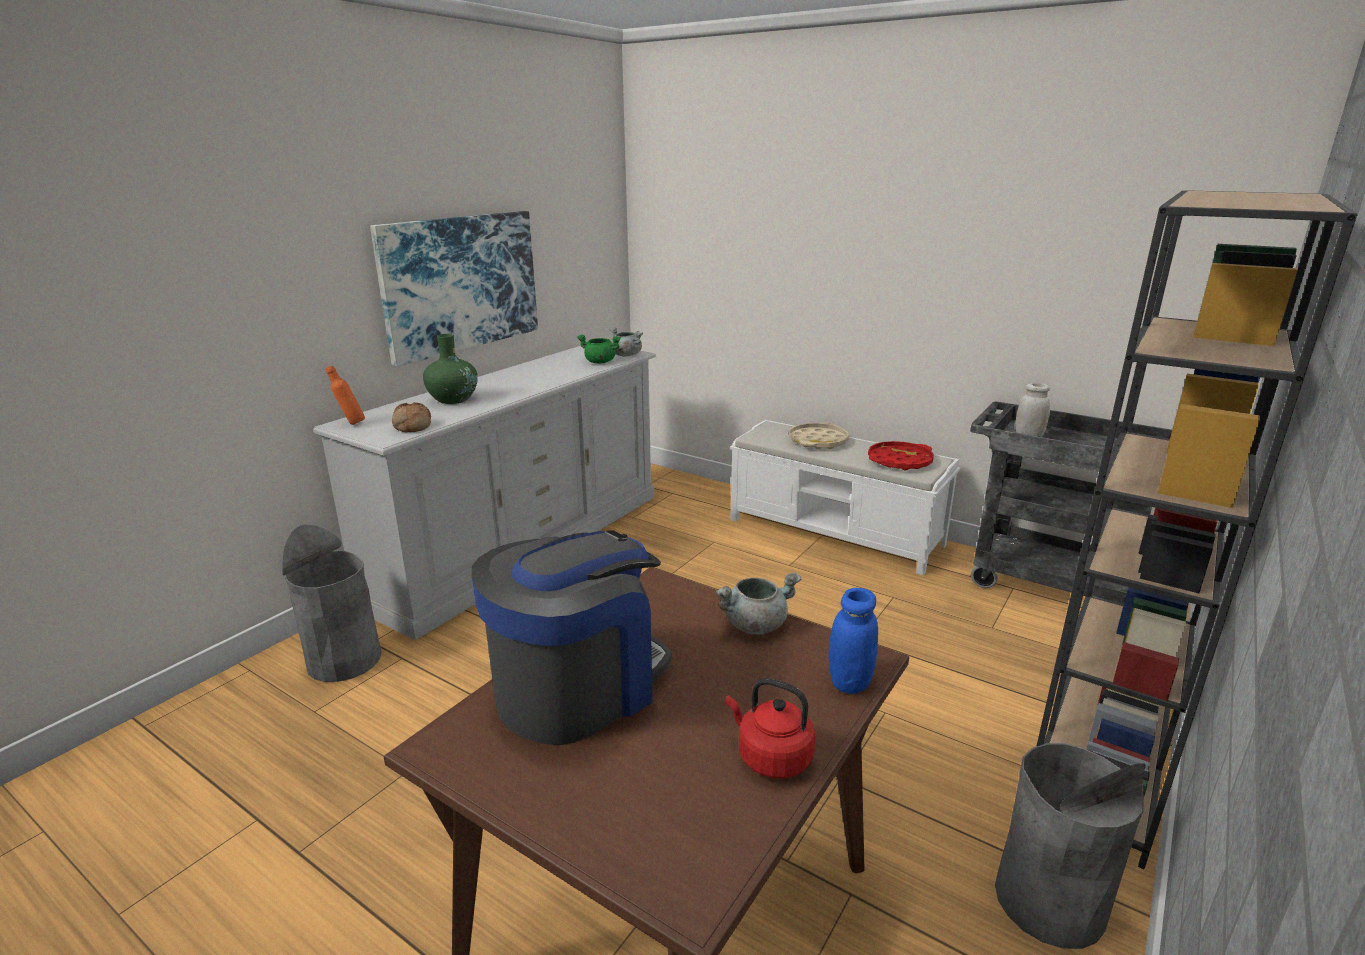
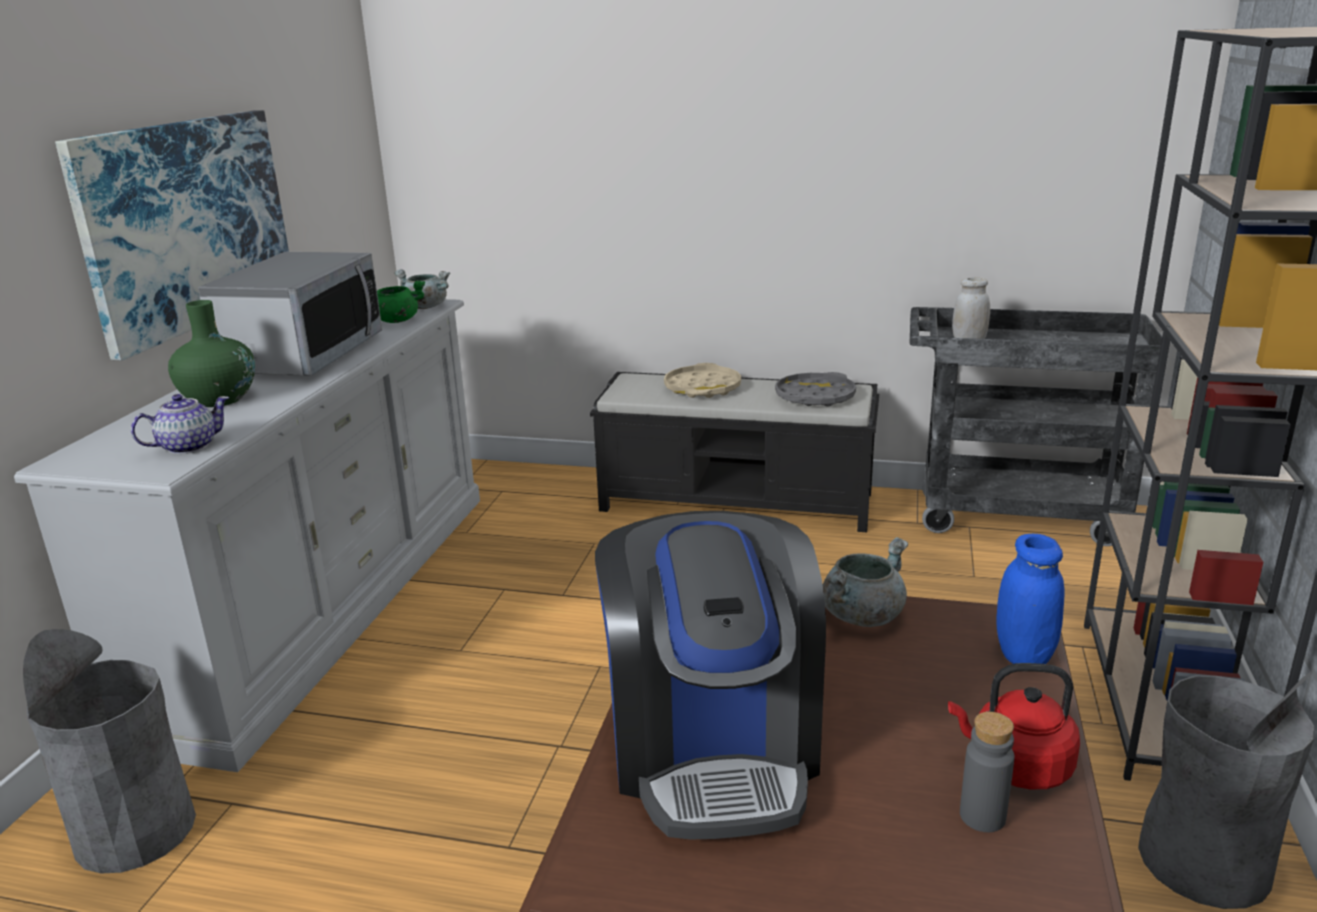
camera: 20 degrees left, 0 degrees up
orange bottle [326,366,365,425] -> none
bread [392,402,431,433] -> teapot [131,394,229,454]
coffee machine [472,530,672,746] -> coffee machine turned 150 degrees clockwise [595,511,826,840]
white bench [730,420,960,575] -> black bench [590,372,879,532]
red tray [868,441,934,470] -> grey tray [775,372,856,407]
none -> microwave [198,252,382,376]
none -> grey bottle [960,712,1015,832]

